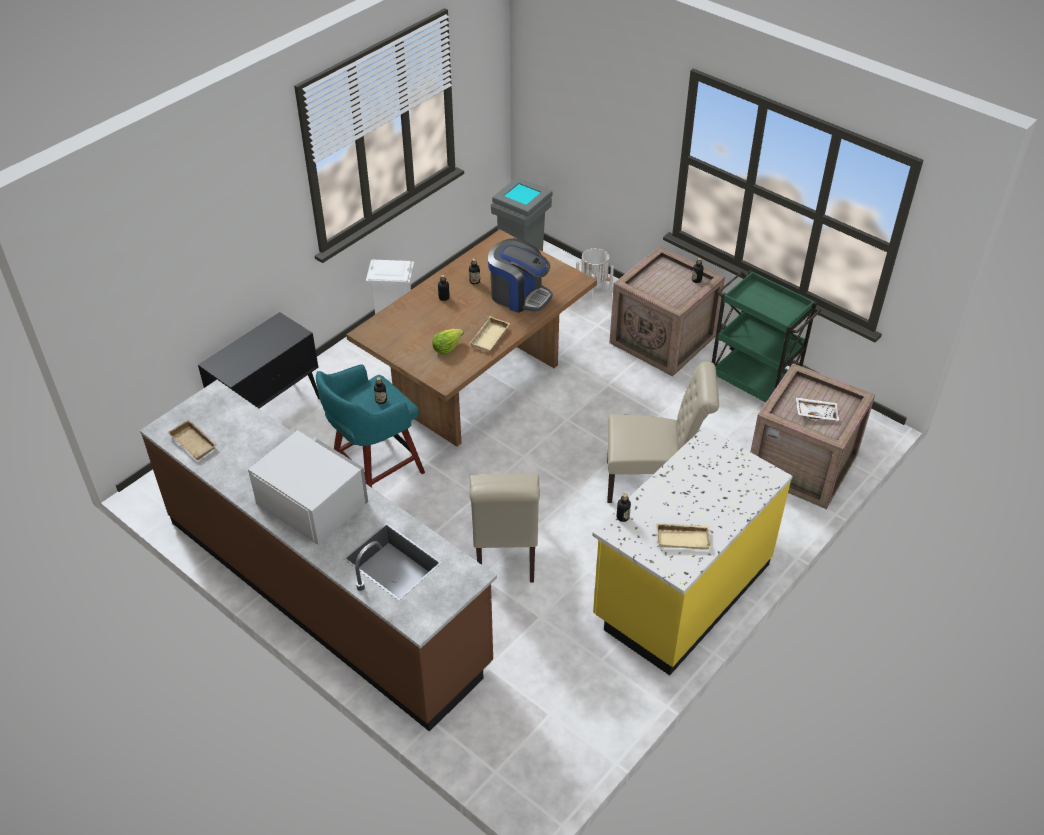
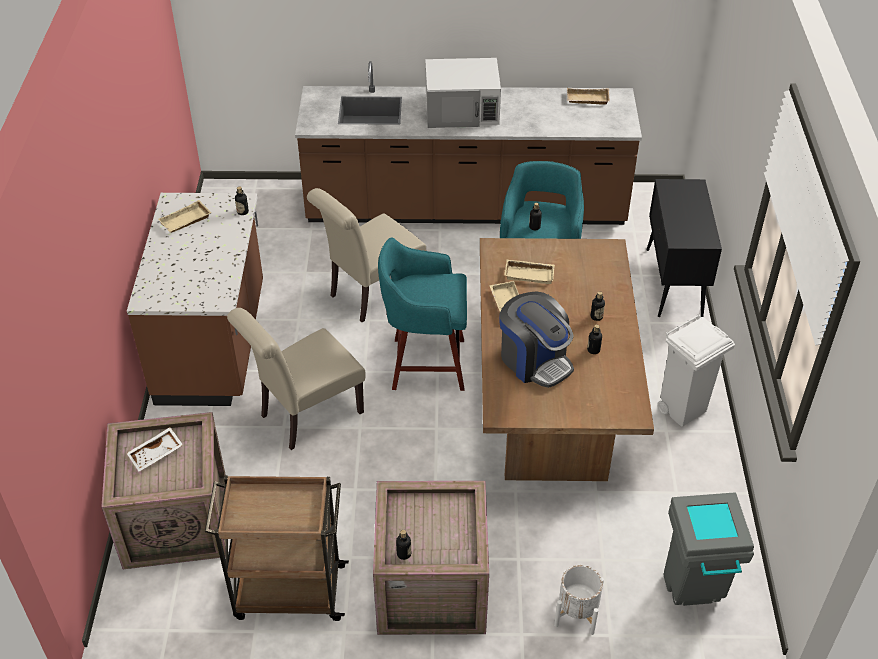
camera: 140 degrees right, 0 degrees up
lettuce [432,329,464,354] -> beige tray [505,259,555,284]
beige chair [469,473,540,582] -> beige chair turned 90 degrees counterclockwise [307,188,426,322]
coffee machine [488,238,553,313] -> coffee machine turned 120 degrees counterclockwise [499,291,574,388]
yellow counter [592,426,792,676] -> brown counter [127,193,263,406]
green cart [712,270,822,403] -> brown cart [205,475,349,621]
none -> turquoise stool [378,237,467,391]

